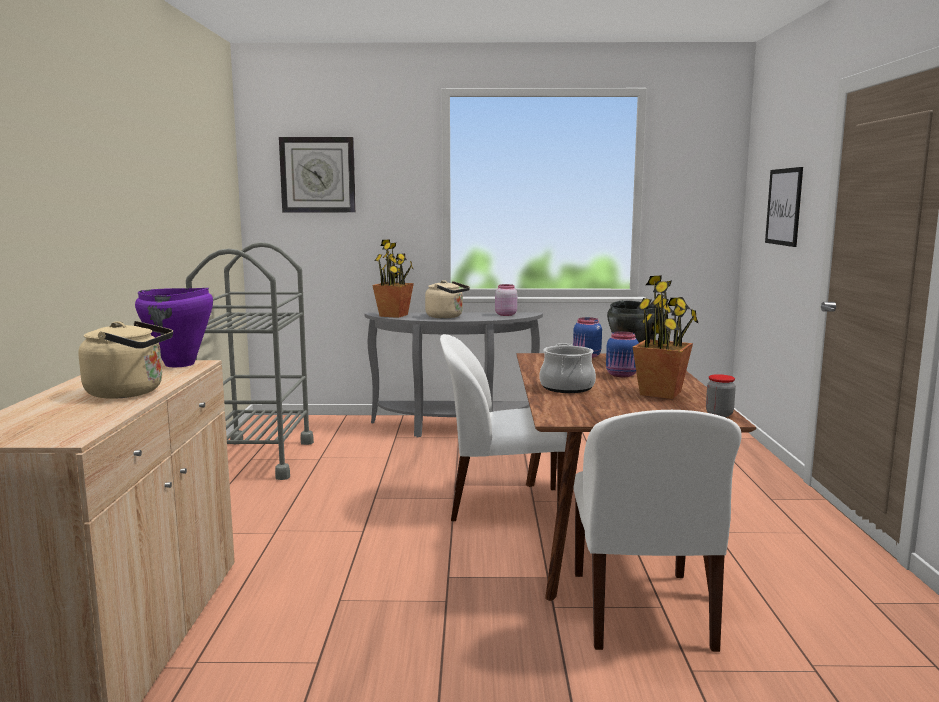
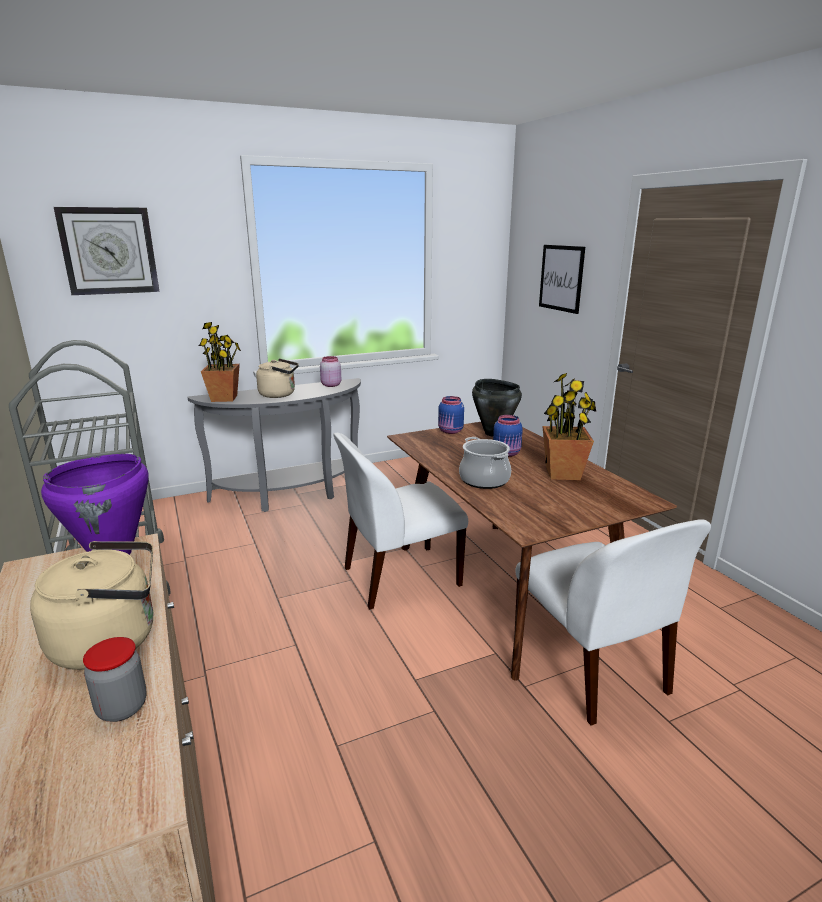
camera: 25 degrees left, 10 degrees up
jar [706,374,736,417] -> jar moved to [83,637,147,722]

